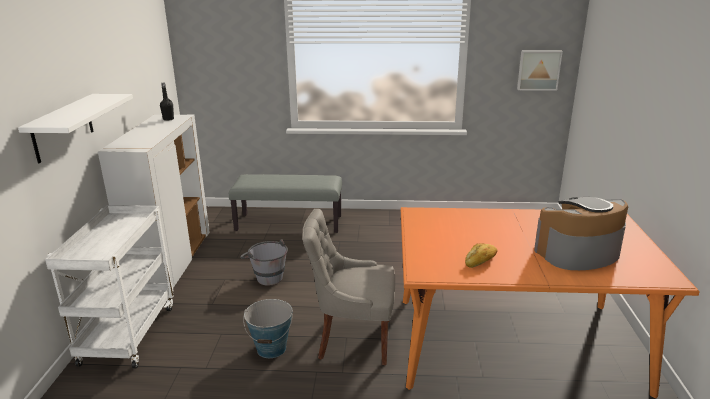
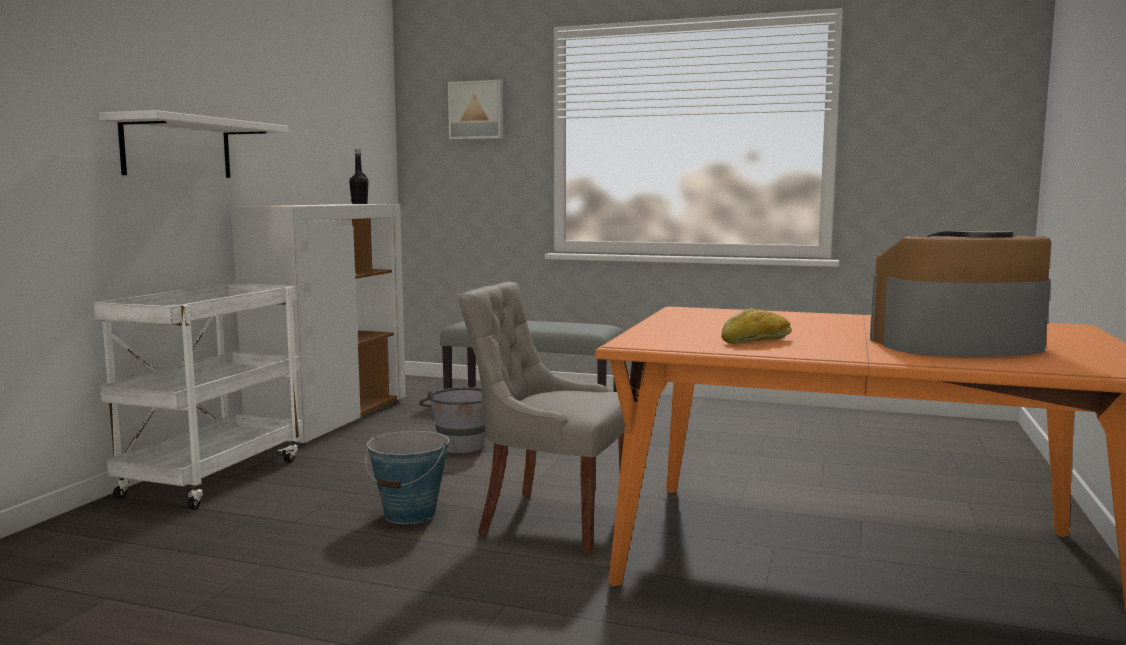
camera: 15 degrees right, 15 degrees down
picture [517,50,563,91] -> picture moved to [448,80,503,140]

